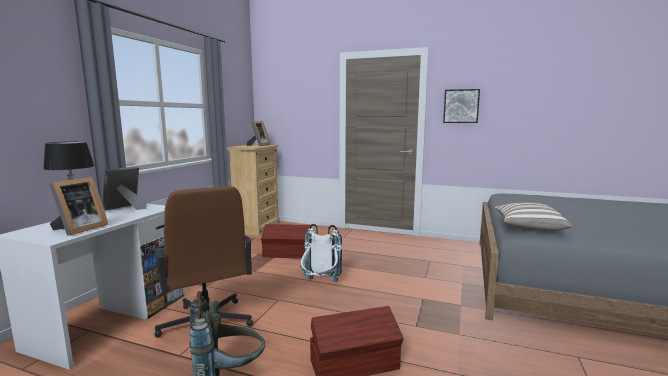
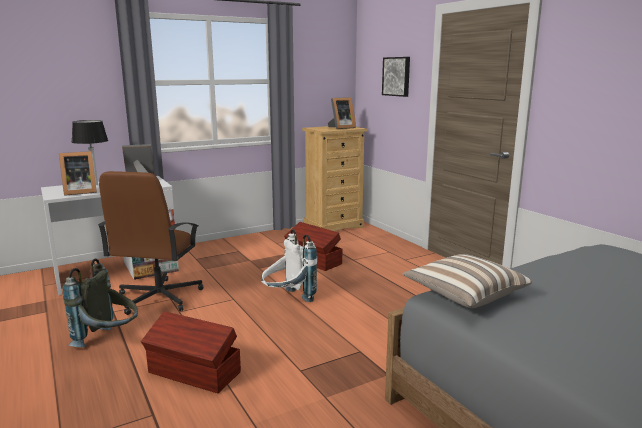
camera: 40 degrees right, 5 degrees up
picture [443,89,480,123] -> picture moved to [382,57,410,97]

